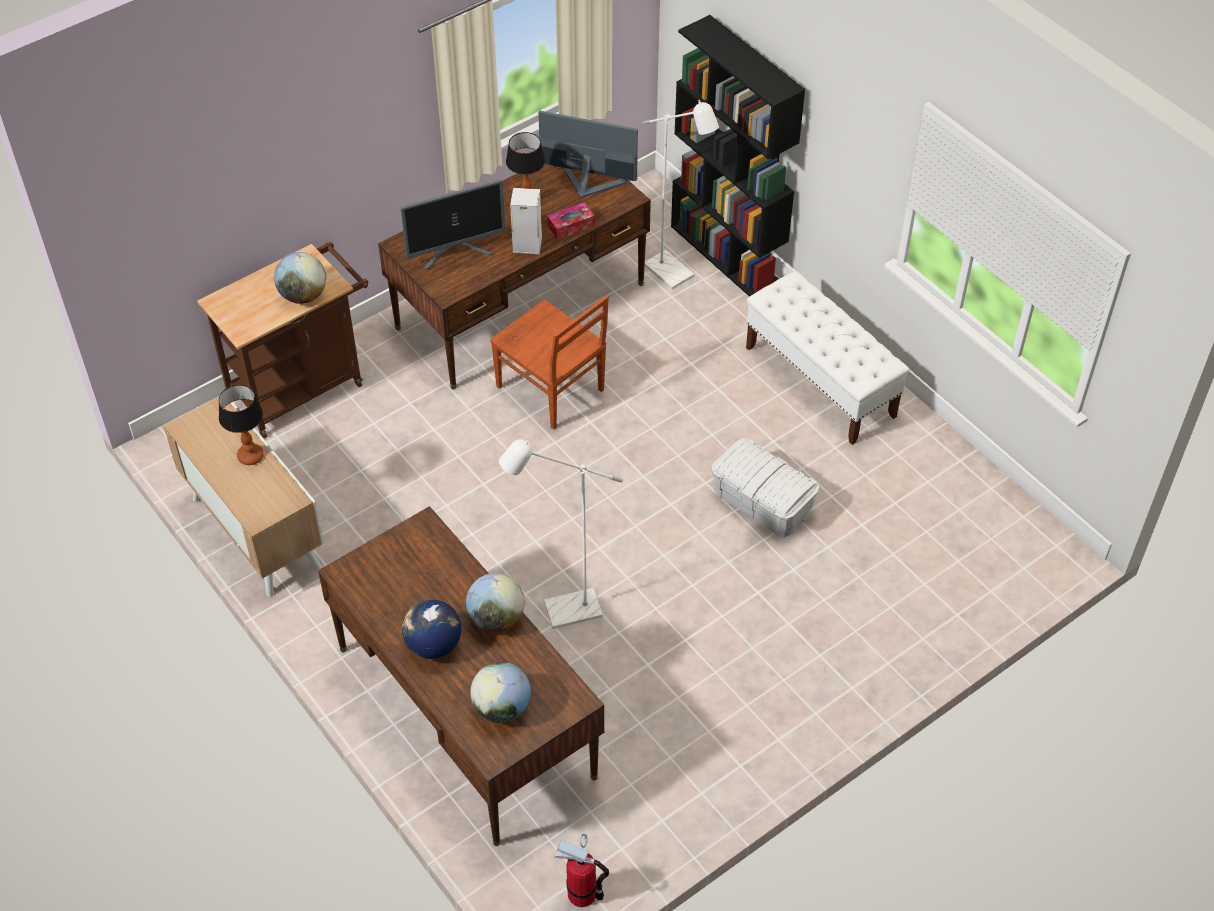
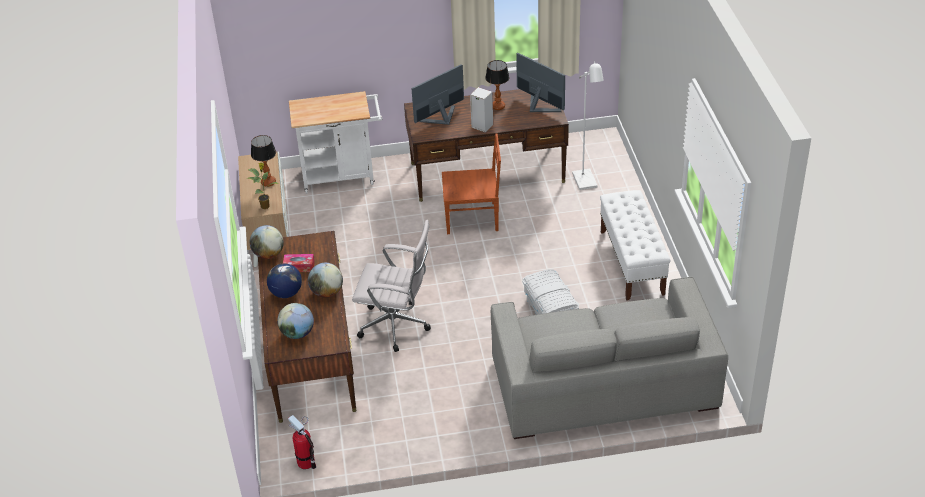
camera: 30 degrees right, 10 degrees down
brown cart [197,242,368,438] -> white cart [289,91,382,194]
globe [274,252,326,304] -> globe moved to [250,225,284,259]
monitor [400,179,505,270] -> monitor turned 135 degrees clockwise [411,64,464,125]
brown chair [490,295,609,429] -> brown chair turned 75 degrees counterclockwise [442,133,501,234]
white floor lamp [499,439,623,629] -> white office chair [352,220,431,352]
tissue box [547,202,595,240] -> tissue box moved to [283,254,315,272]
black bookcase [671,15,805,297] -> none
none -> potted plant [247,163,278,209]
none -> grey sofa [491,277,728,439]

